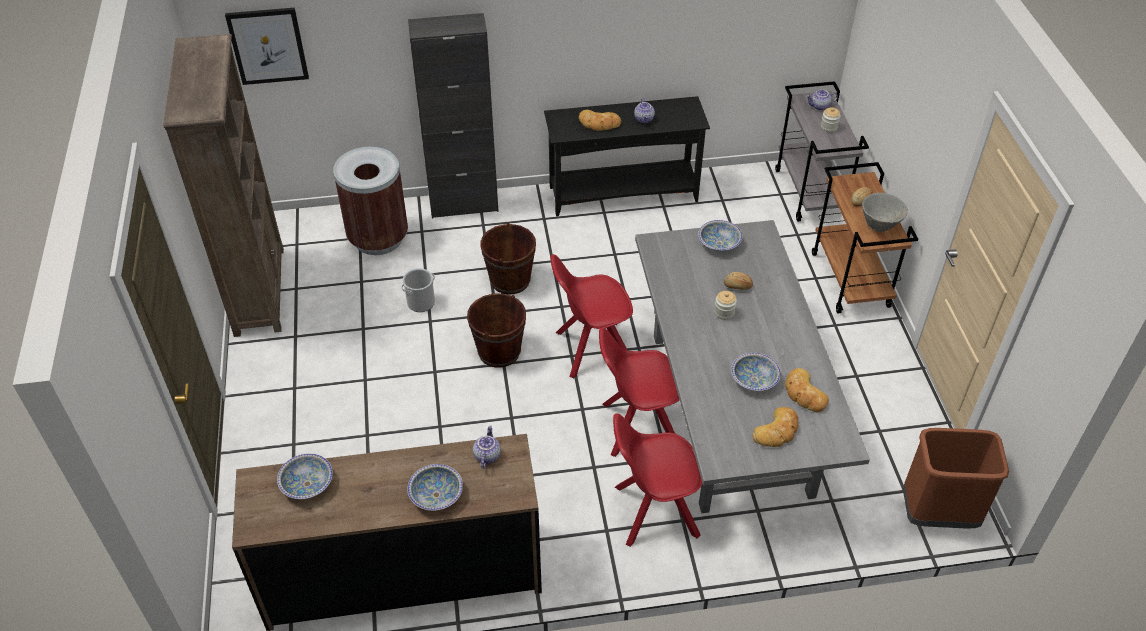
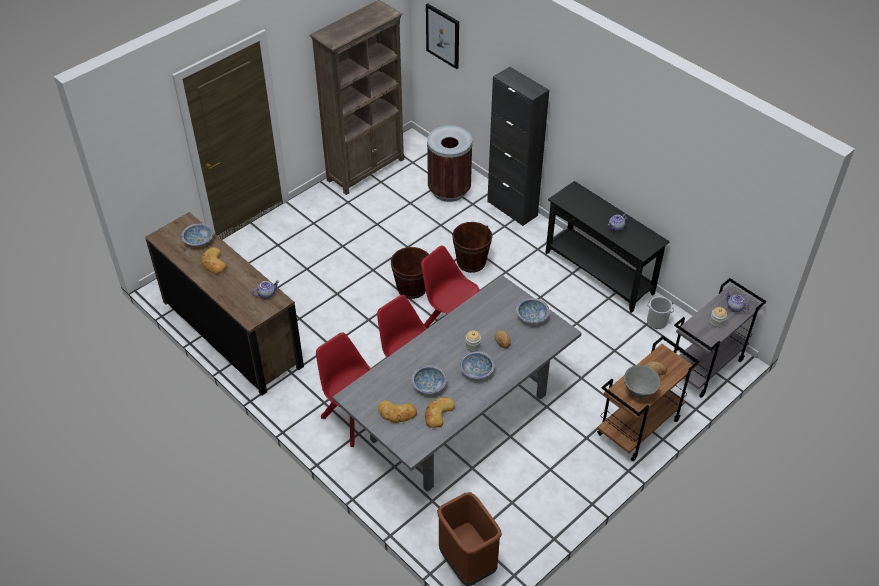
camera: 55 degrees right, 0 degrees up
bucket [401,268,435,312] -> bucket moved to [647,296,674,329]
bowl [407,464,463,511] -> bowl moved to [460,351,495,379]
bread [579,110,621,131] -> bread moved to [202,247,227,274]

